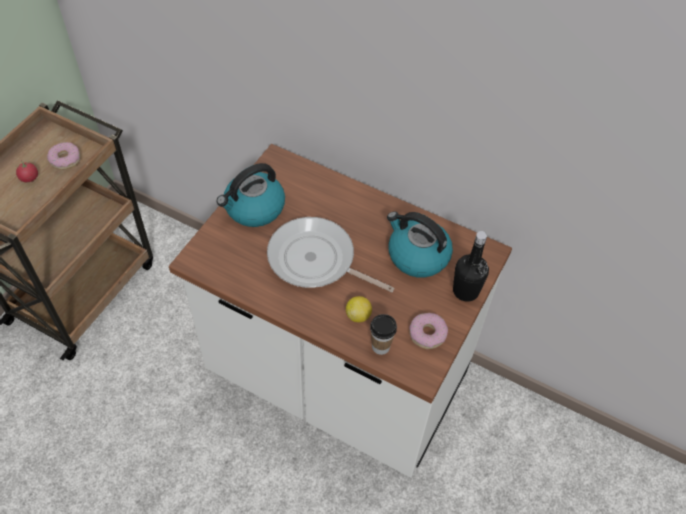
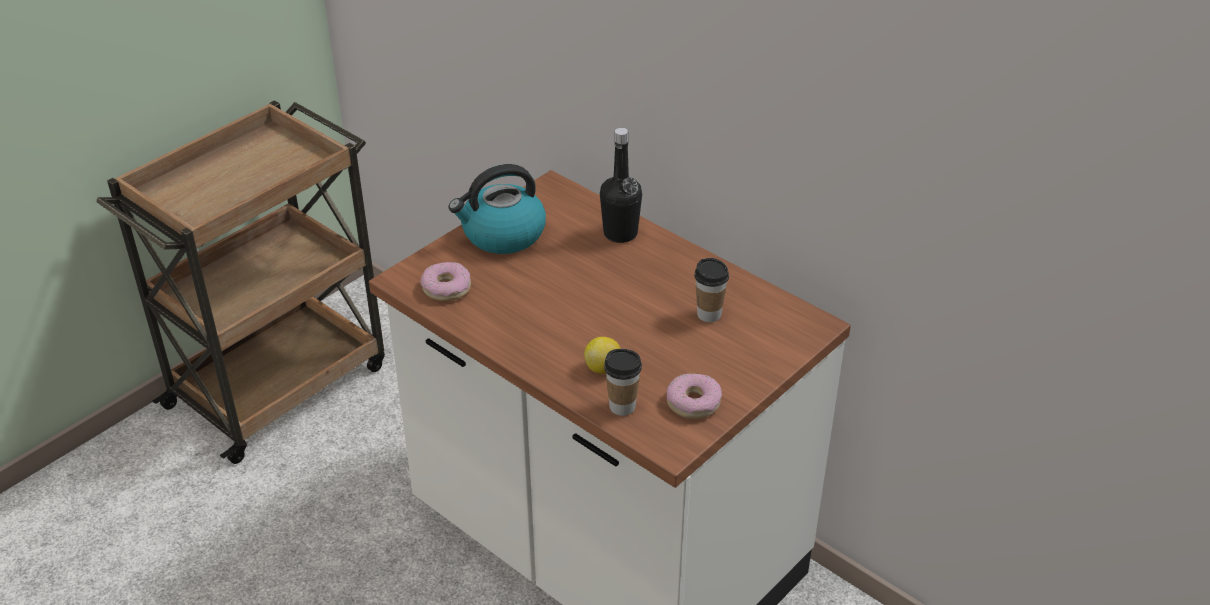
camera: 15 degrees right, 15 degrees down
tomato [15,161,38,182] -> none
donut [47,142,81,170] -> donut moved to [421,262,471,301]
frying pan [267,217,394,292] -> none
kettle [387,211,453,278] -> cup [694,258,729,322]
black bottle [453,231,489,302] -> black bottle moved to [600,128,642,243]

